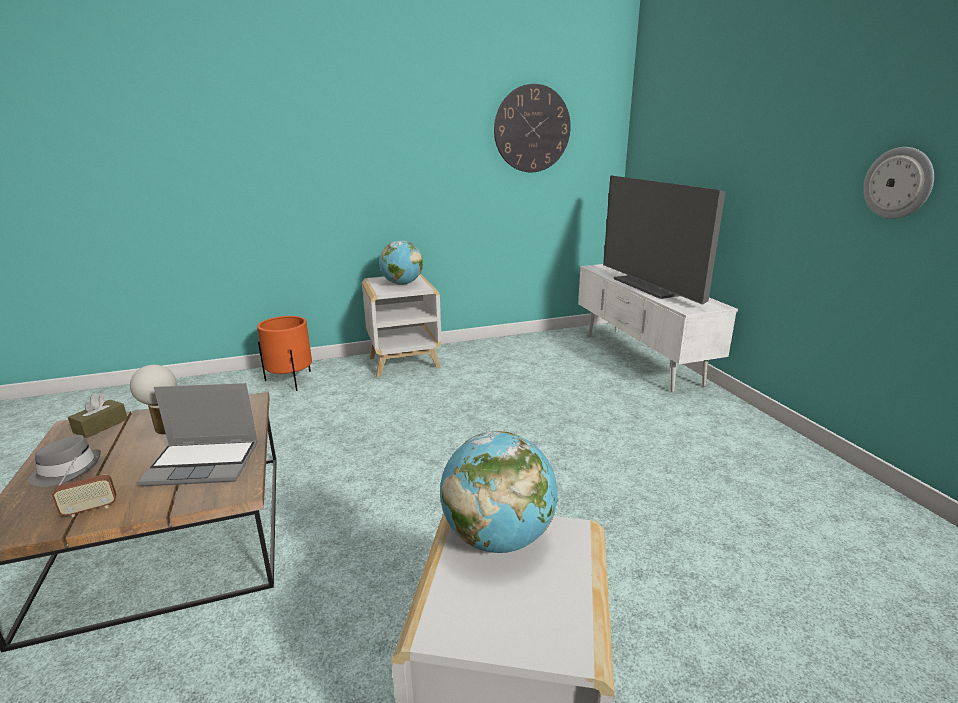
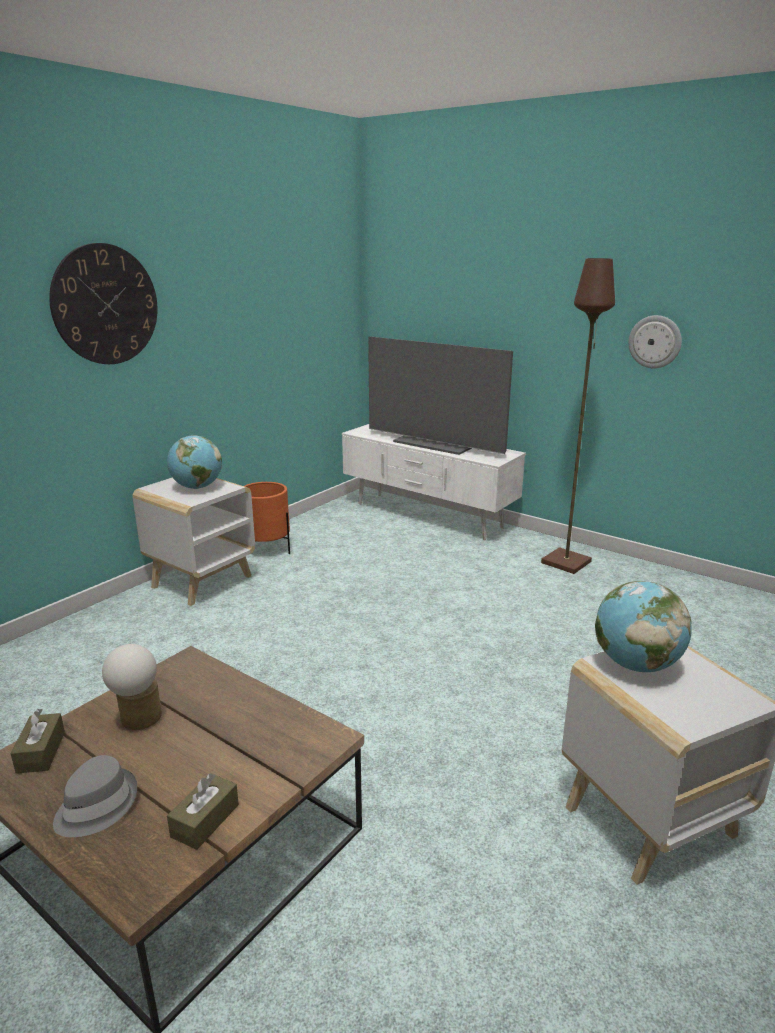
camera: 35 degrees left, 0 degrees up
radio [52,457,116,518] -> brown tissue box [167,773,239,850]
laptop [137,383,258,486] -> none
orange planter [257,316,312,391] -> orange planter moved to [245,482,290,554]
wall clock [494,84,571,172] -> wall clock moved to [49,243,158,364]
none -> brown floor lamp [541,258,615,574]

